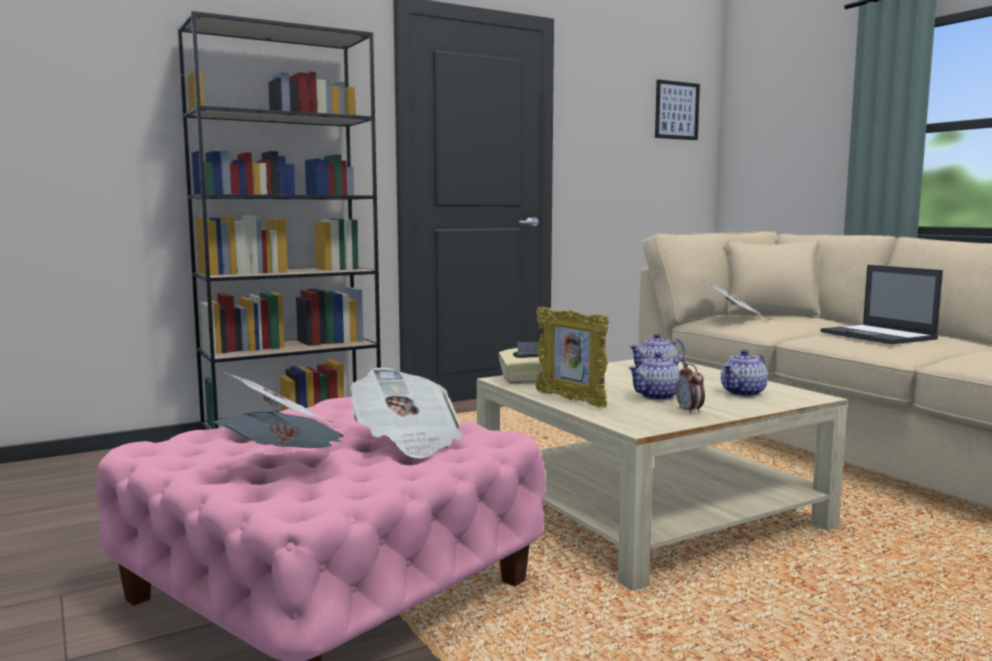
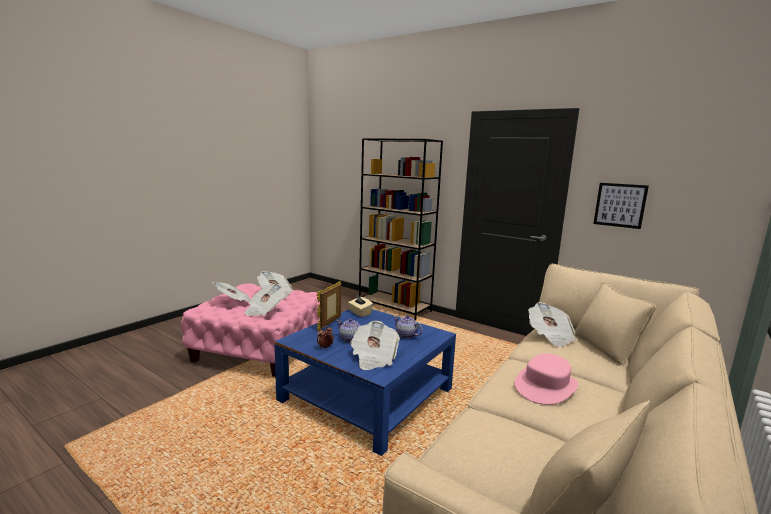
camera: 65 degrees right, 5 degrees up
beige coffee table [477,359,848,591] -> blue coffee table [274,309,456,456]
picture [655,79,700,140] -> picture moved to [593,183,649,229]
teapot [721,349,768,397] -> newspaper [350,321,400,370]
laptop [821,265,943,344] -> pink hat [515,353,578,405]

